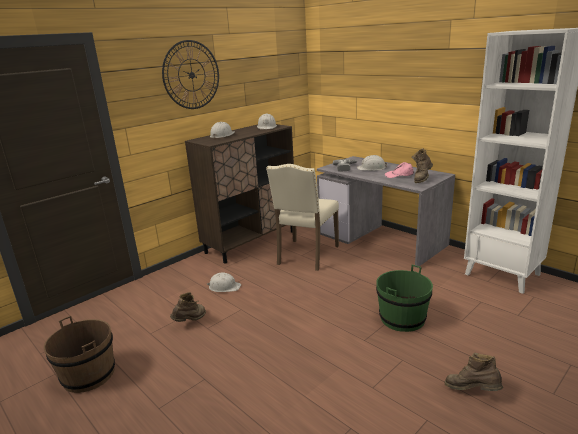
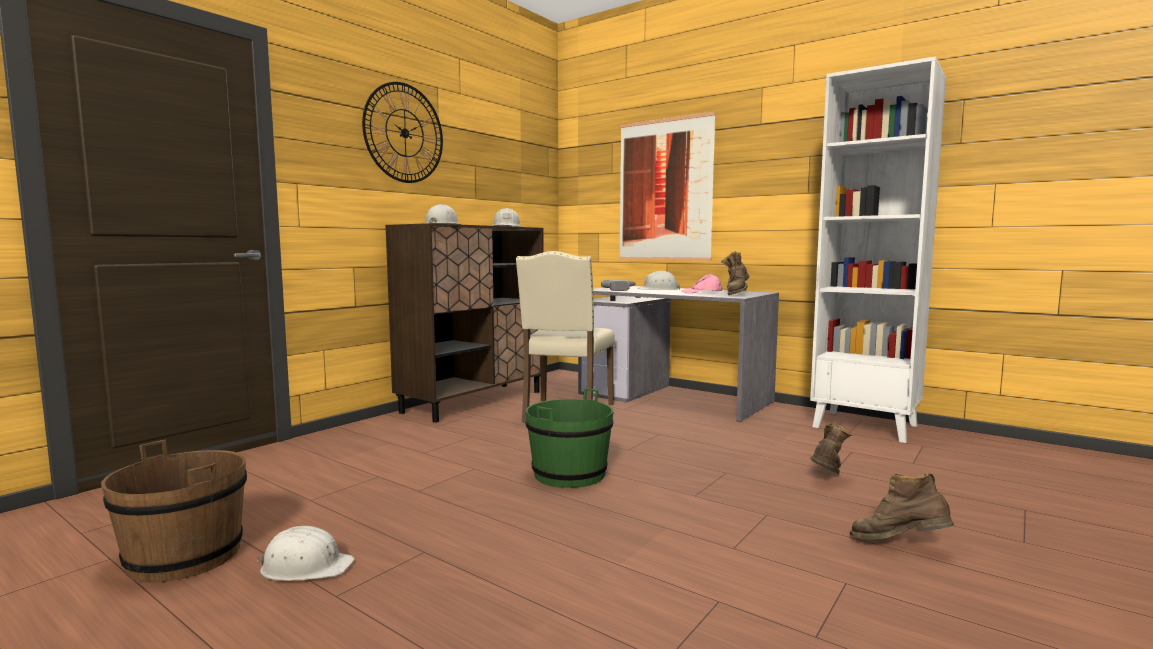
camera: 10 degrees left, 15 degrees down
brown boot [170,292,206,322] -> brown boot moved to [810,422,854,474]
white hard hat [207,273,241,292] -> white hard hat moved to [256,526,354,581]
green bucket [376,265,433,332] -> green bucket moved to [526,388,614,488]
none -> picture [619,112,716,261]

